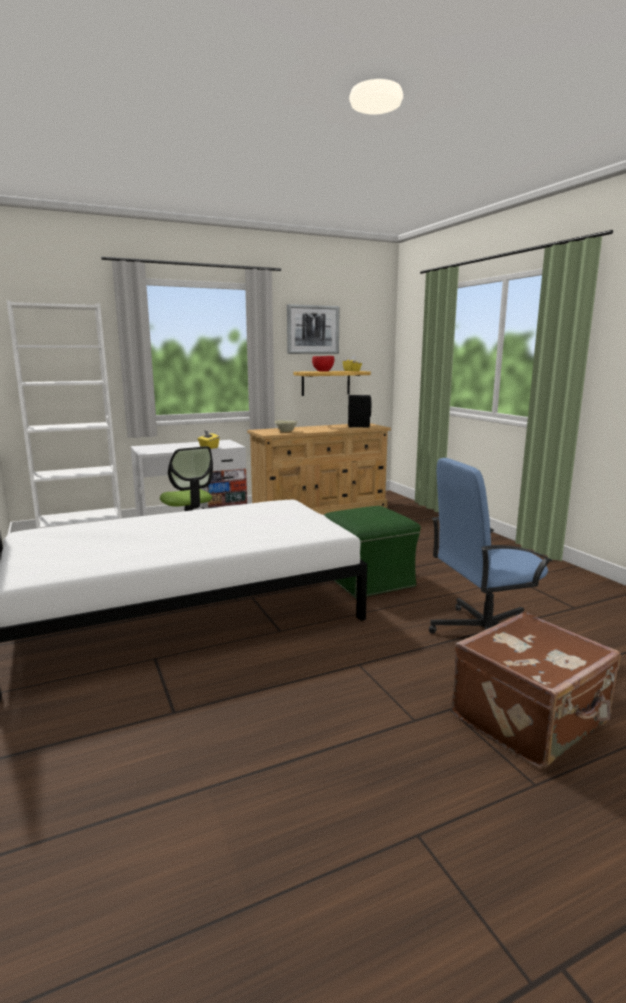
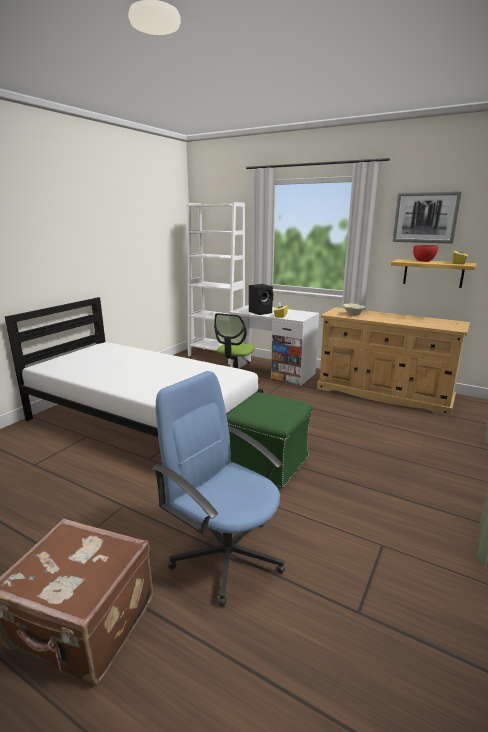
camera: 55 degrees right, 5 degrees up
black speaker [348,395,371,428] -> black speaker moved to [249,284,273,315]

